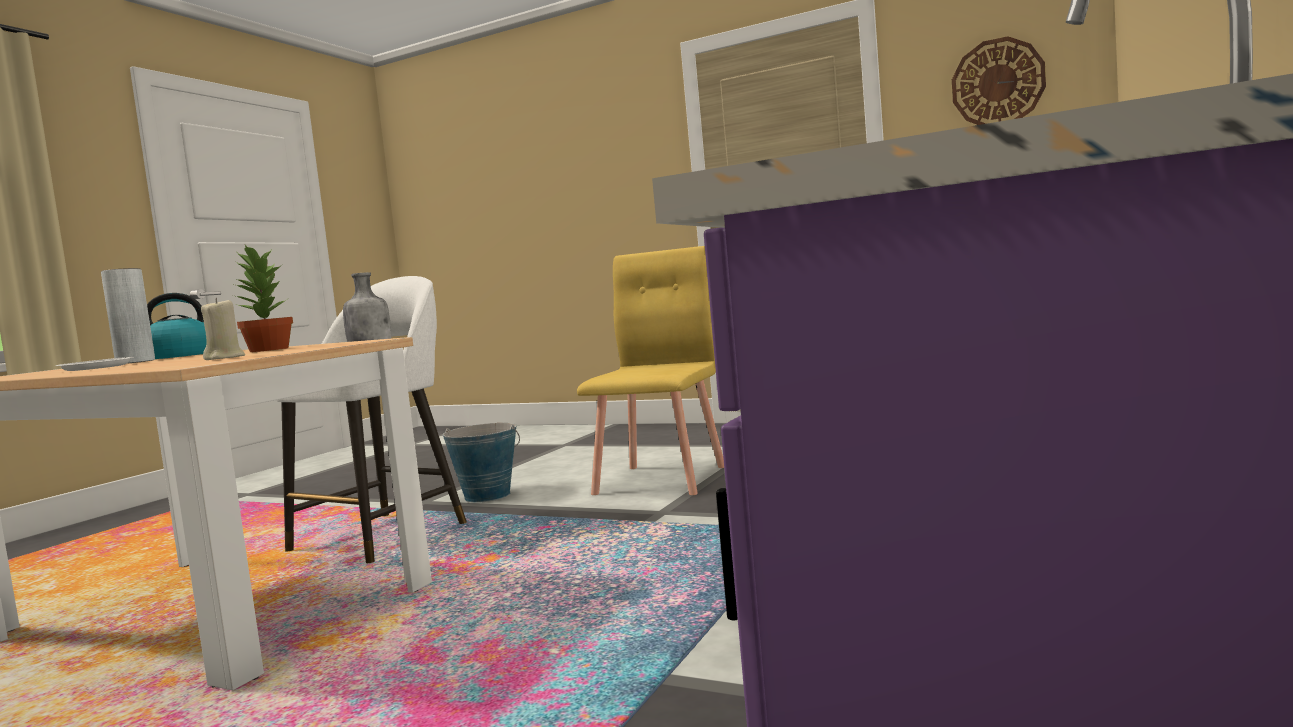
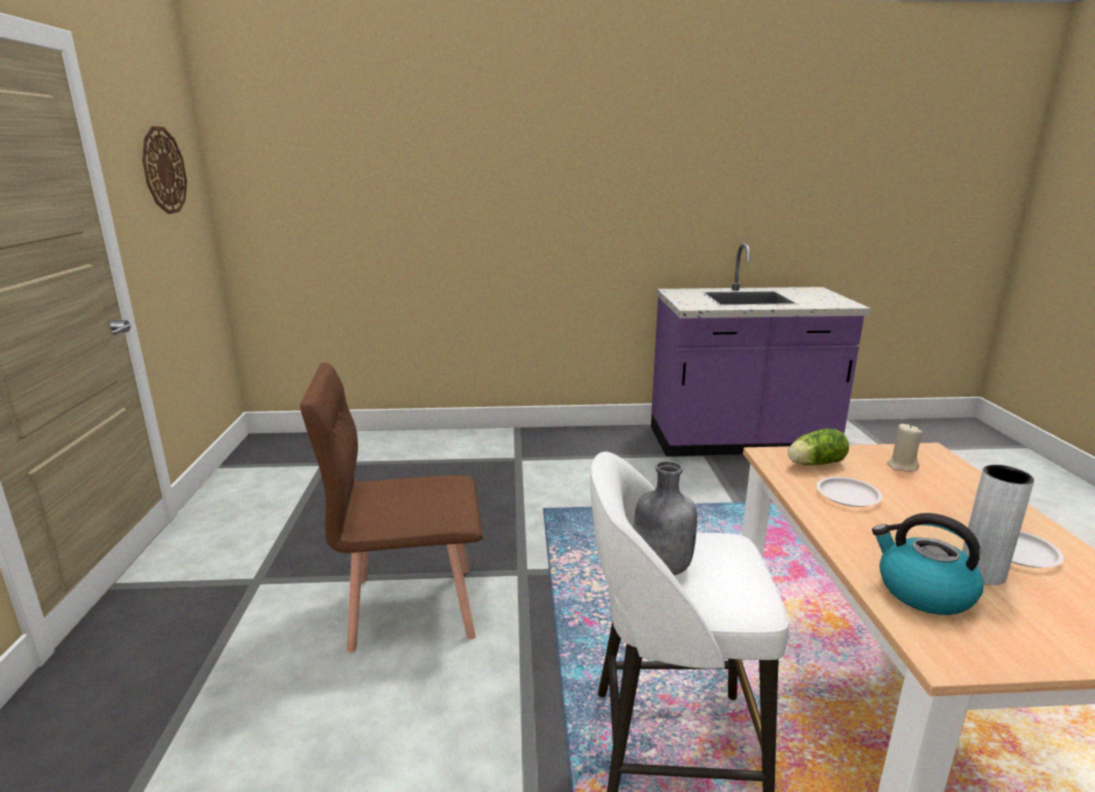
camera: 120 degrees left, 15 degrees up
potted plant [233,245,293,352] -> white plate [817,477,883,507]
bucket [443,423,520,503] -> none
yellow chair [577,246,724,495] -> brown chair [300,363,483,653]
none -> lettuce [788,428,849,466]

